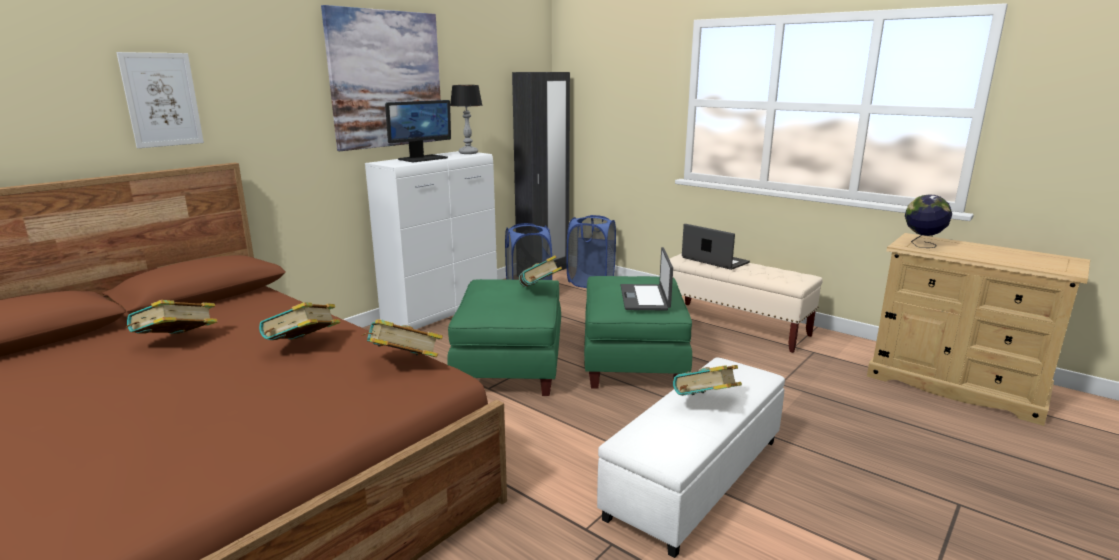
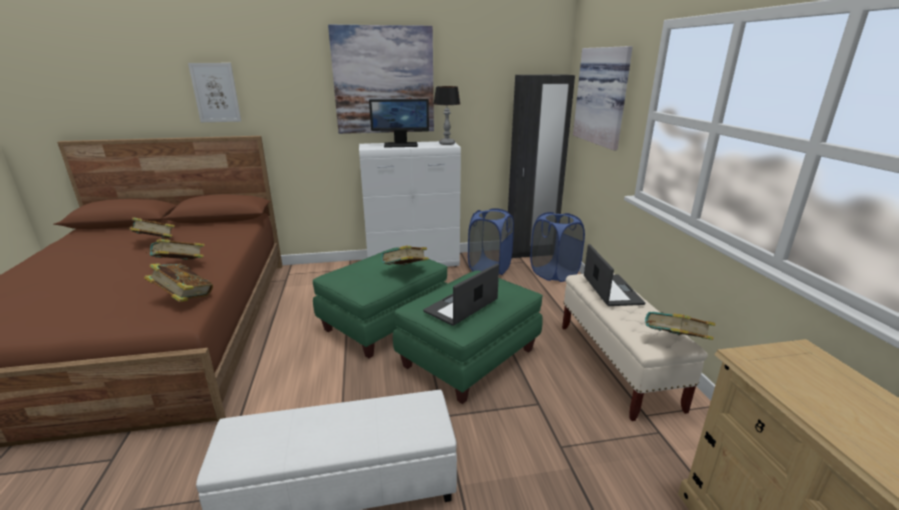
camera: 40 degrees right, 5 degrees up
book [673,365,742,396] -> book moved to [645,312,715,340]
globe [905,194,952,248] -> none
none -> picture [573,46,633,150]

